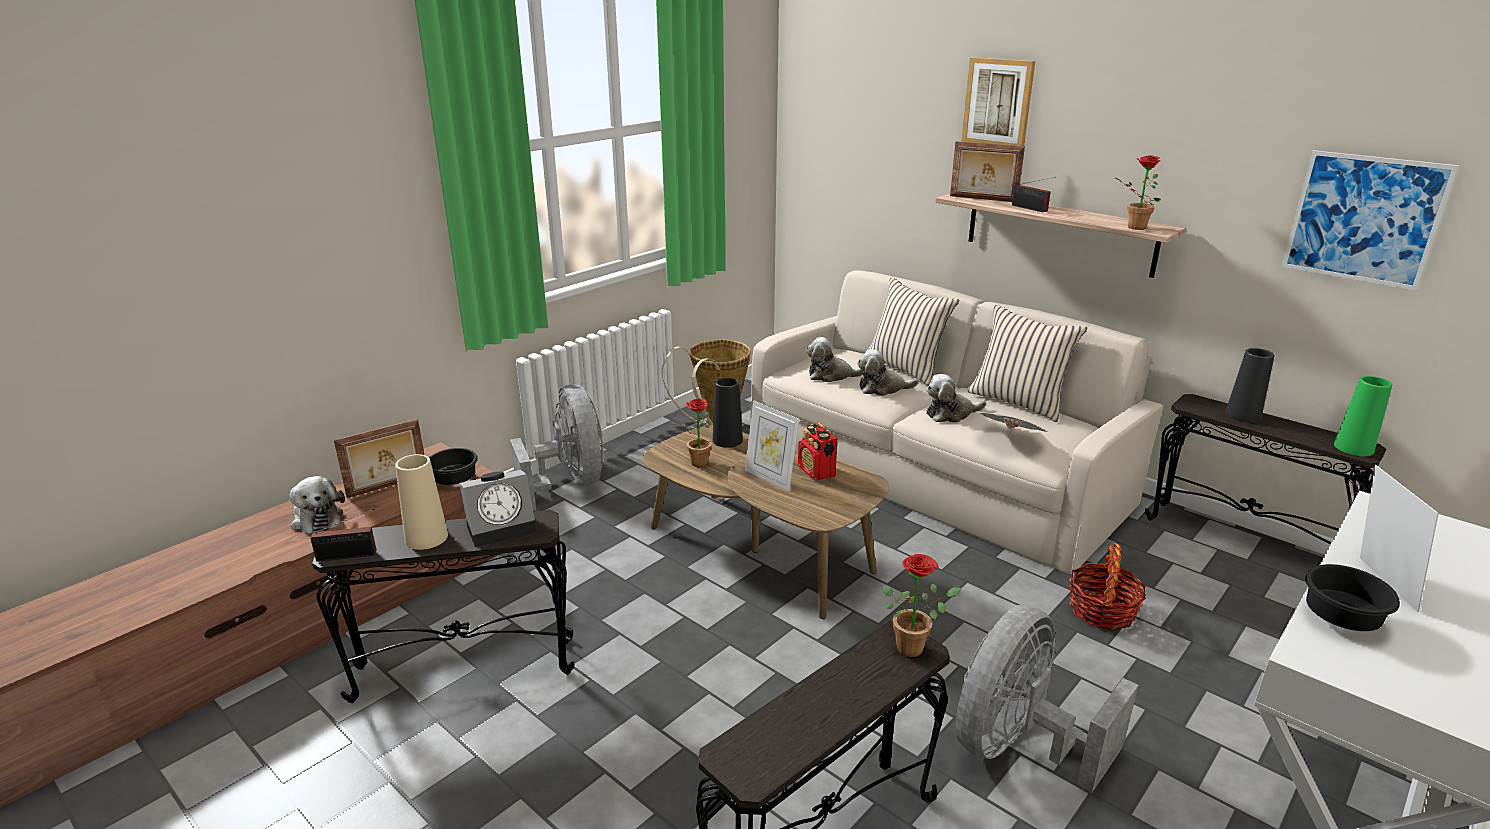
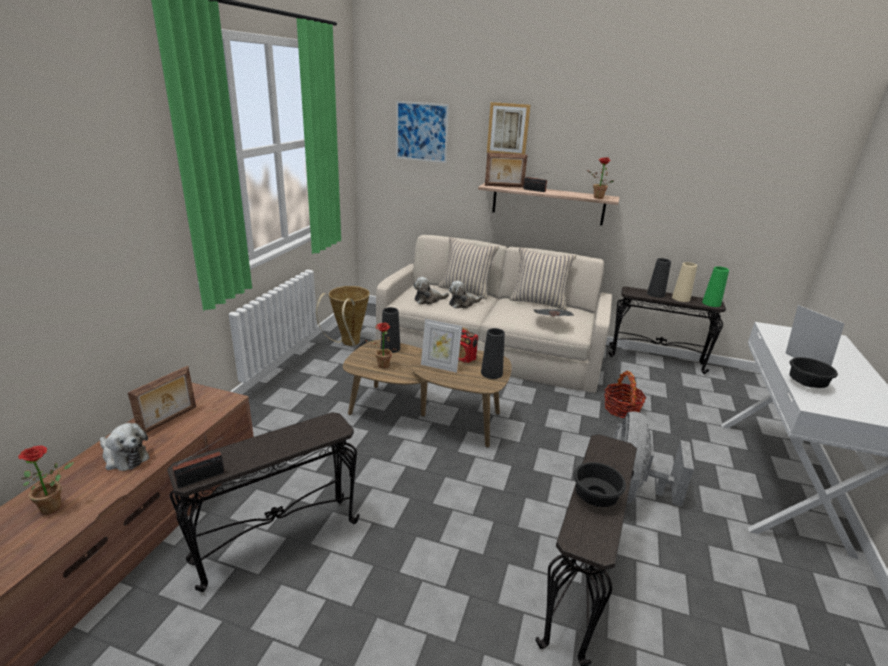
camera: 25 degrees left, 0 degrees up
beige vase [395,454,448,550] -> beige vase moved to [672,262,697,302]
black bowl [429,448,478,485] -> black bowl moved to [574,462,626,507]
alarm clock [459,470,537,547] -> none
grey fan [510,384,604,511] -> none
potted plant [883,554,962,657] -> potted plant moved to [18,446,74,514]
plush toy [926,374,986,423] -> none
picture [1281,150,1459,291] -> picture moved to [396,101,449,163]
none -> black vase [481,328,505,379]

